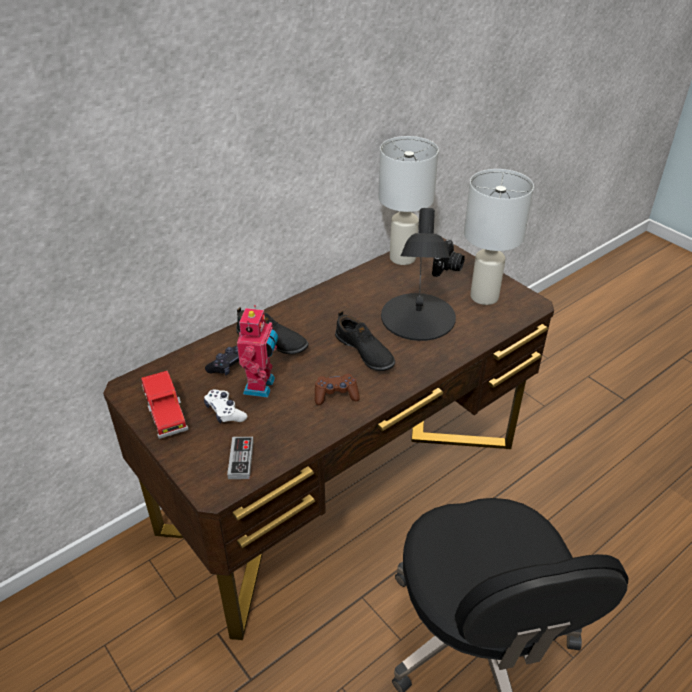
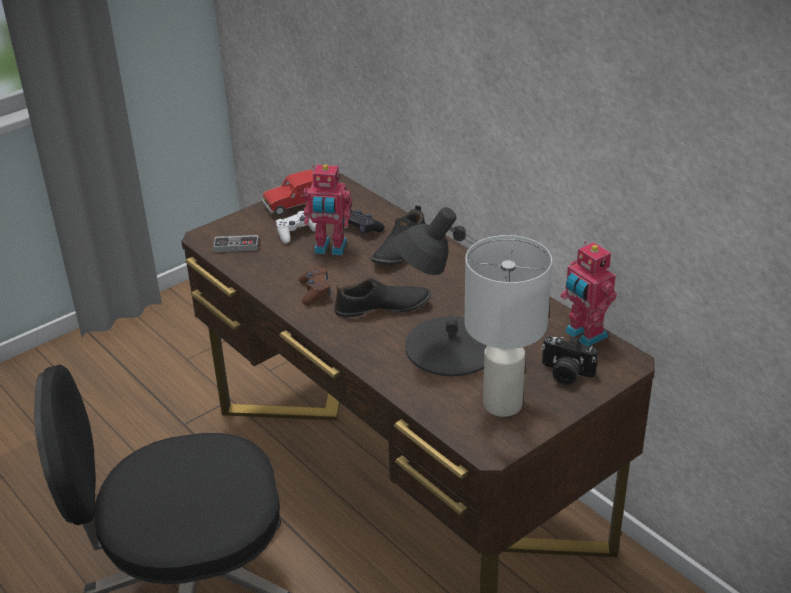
camera: 90 degrees right, 5 degrees down
black shoe [335,311,395,371] -> black shoe turned 150 degrees counterclockwise [334,278,431,317]
white table lamp [379,136,439,265] -> toy robot [560,241,617,346]

